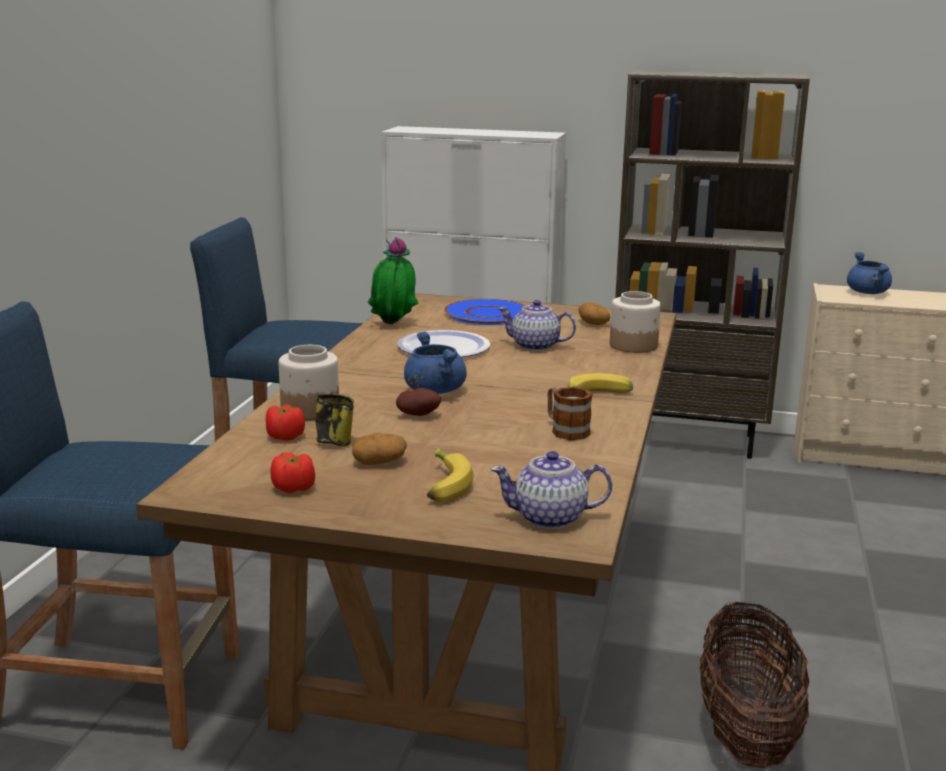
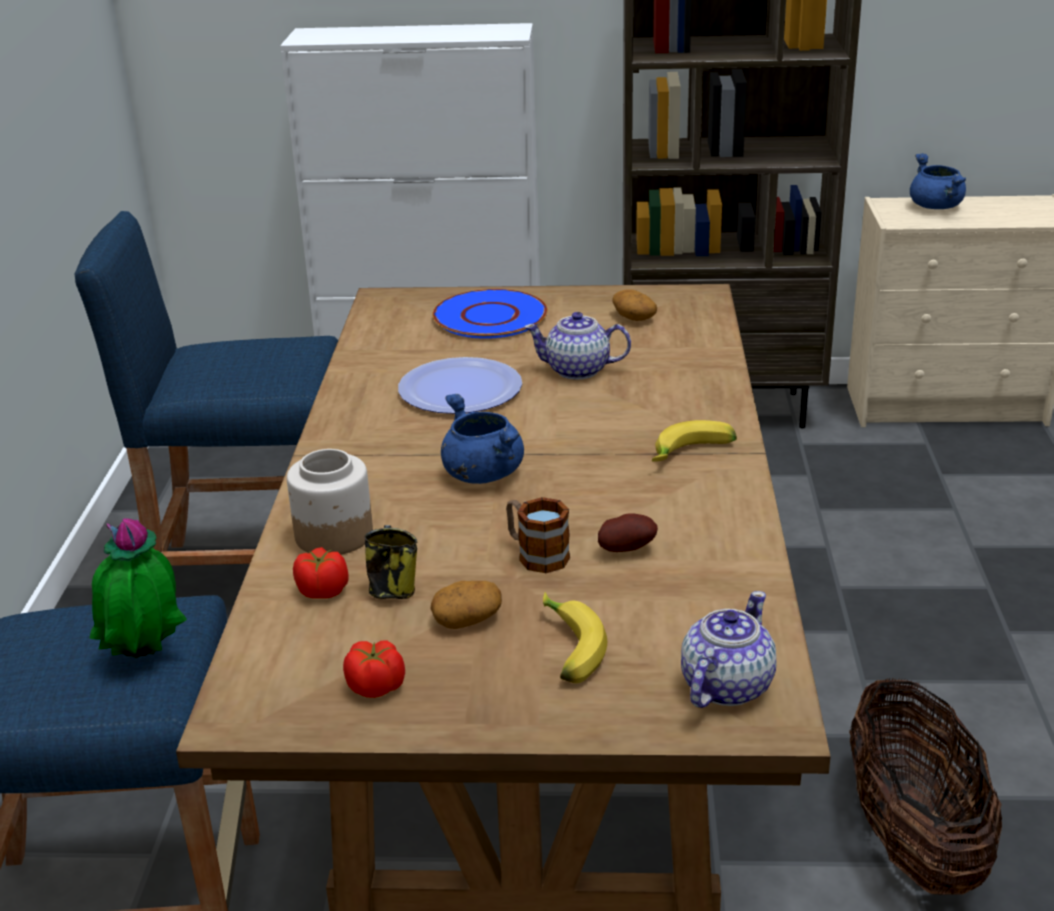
camera: 10 degrees left, 10 degrees up
potted plant [368,237,418,324] -> potted plant moved to [89,518,187,658]
potato [396,388,441,416] -> potato moved to [598,513,658,552]
teapot [490,451,612,529] -> teapot turned 135 degrees clockwise [681,591,776,708]
mug [548,387,592,440] -> mug moved to [506,497,570,573]
jar [610,291,661,353] -> none

